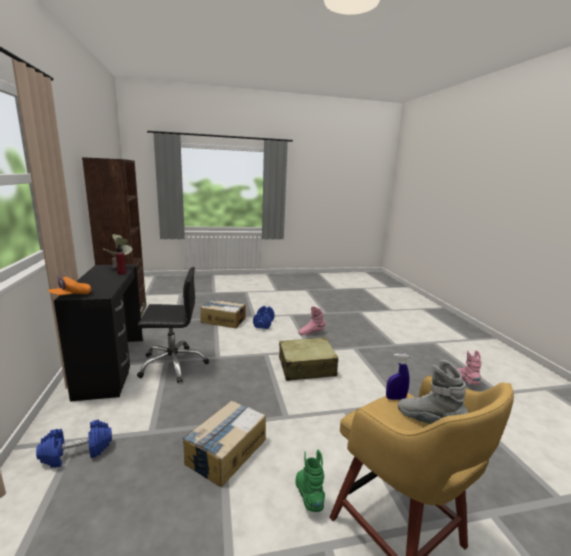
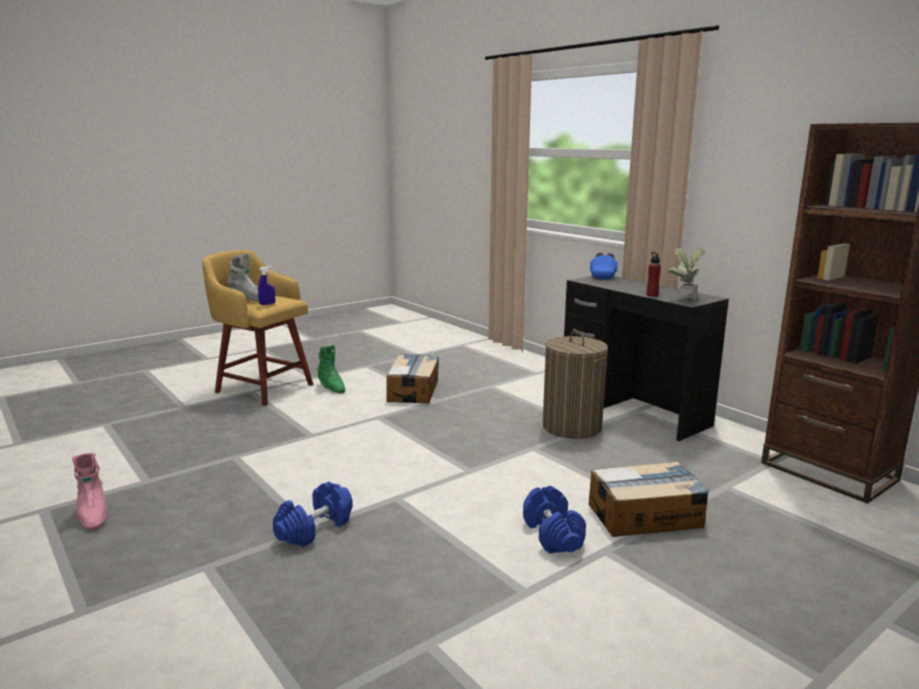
camera: 155 degrees right, 0 degrees up
blue dumbbell [36,420,112,468] -> blue dumbbell moved to [273,482,353,547]
orange cap [47,276,91,295] -> blue cap [590,253,618,280]
black office chair [137,267,209,383] -> laundry basket [543,330,608,439]
beige suitcase [279,337,338,381] -> none
pink boot [298,306,325,335] -> none

